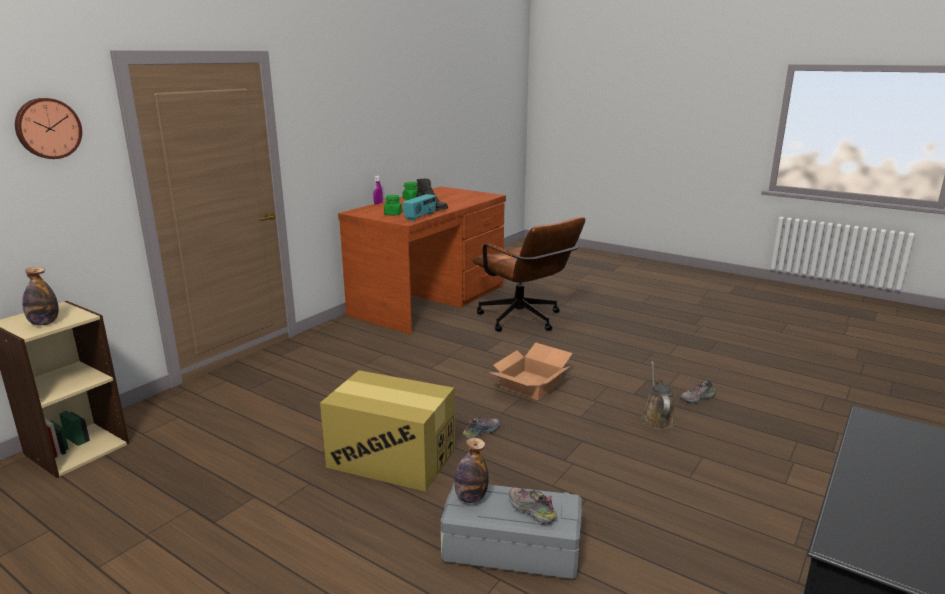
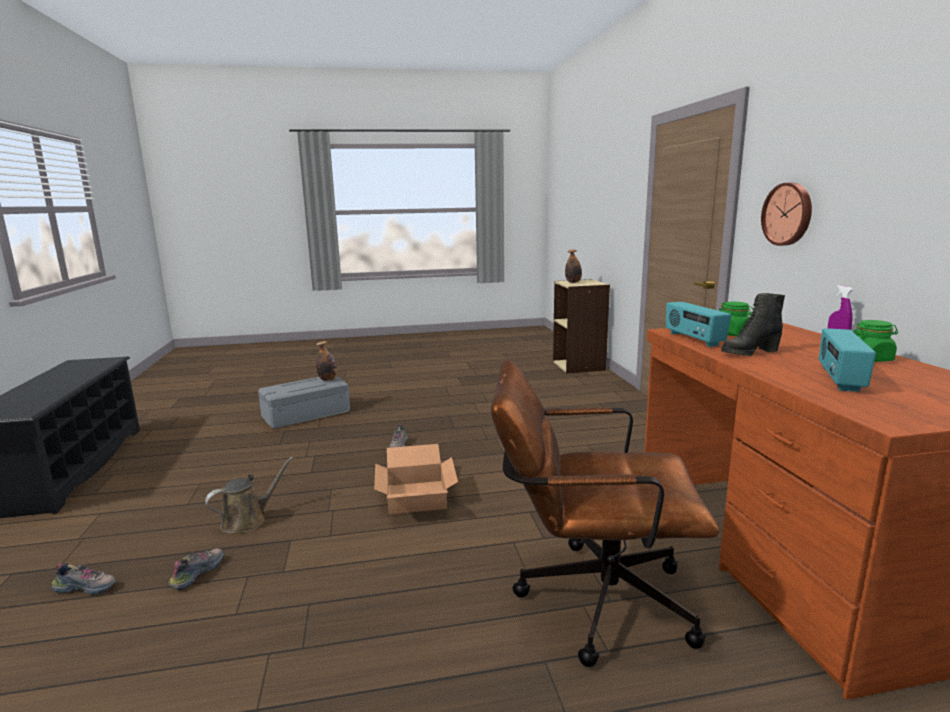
camera: 135 degrees right, 5 degrees down
wall clock [15,98,82,159] -> wall clock moved to [761,183,812,246]
cardboard box [320,370,455,492] -> none
shoe [509,487,558,524] -> shoe moved to [51,563,116,595]
brown watering can [641,361,675,430] -> brown watering can turned 90 degrees counterclockwise [205,457,293,534]
none -> radio [819,328,876,392]

